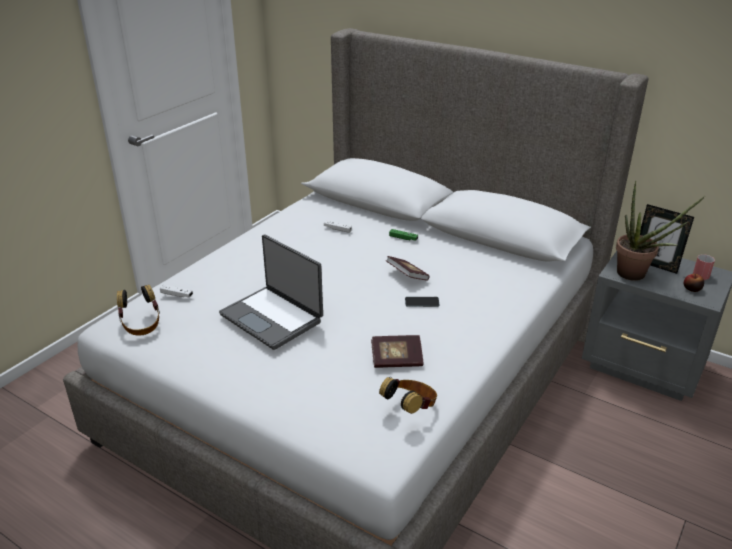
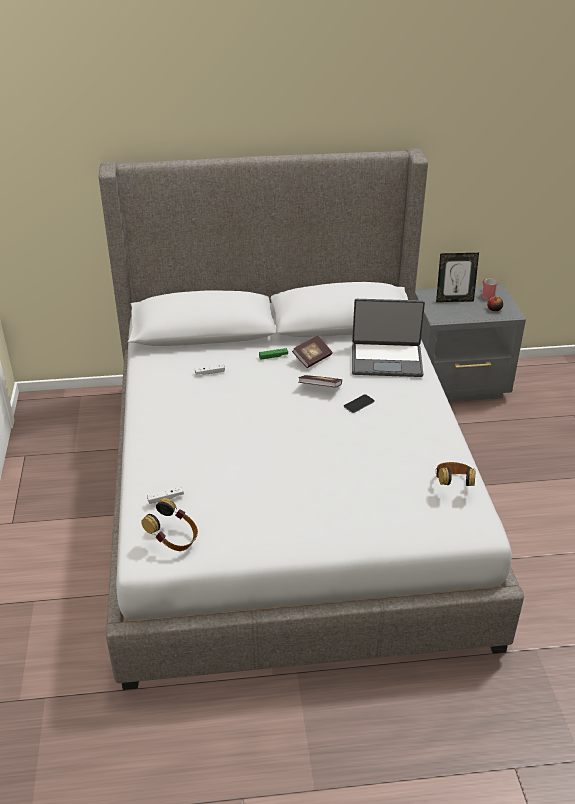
camera: 40 degrees left, 5 degrees up
laptop [219,234,323,350] -> laptop moved to [352,299,425,377]
book [371,335,423,368] -> book moved to [292,335,332,368]
potted plant [616,181,705,281] -> none

